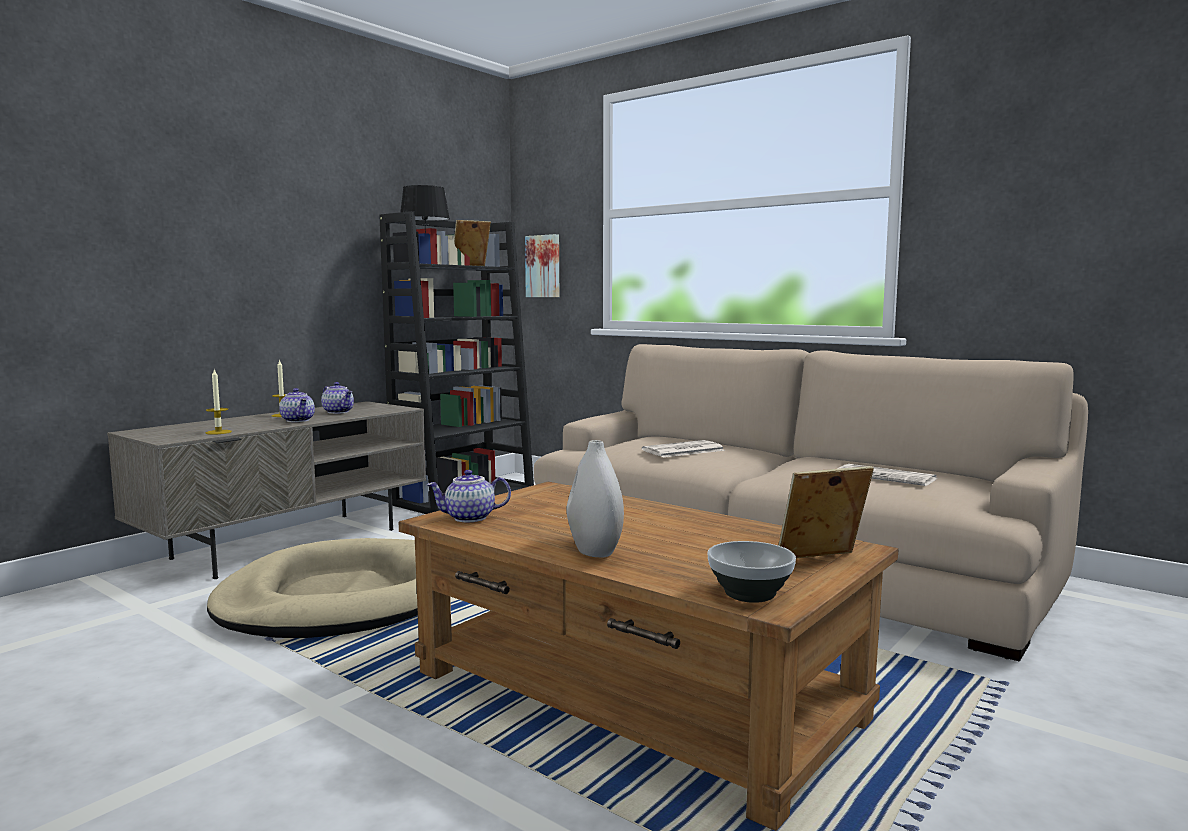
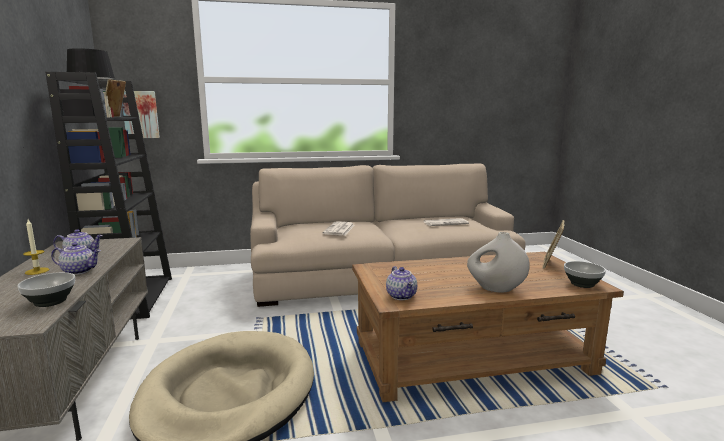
camera: 50 degrees left, 5 degrees up
candle [206,369,232,435] -> bowl [17,272,75,307]
teapot [427,470,511,522] -> teapot turned 45 degrees counterclockwise [386,266,417,300]

